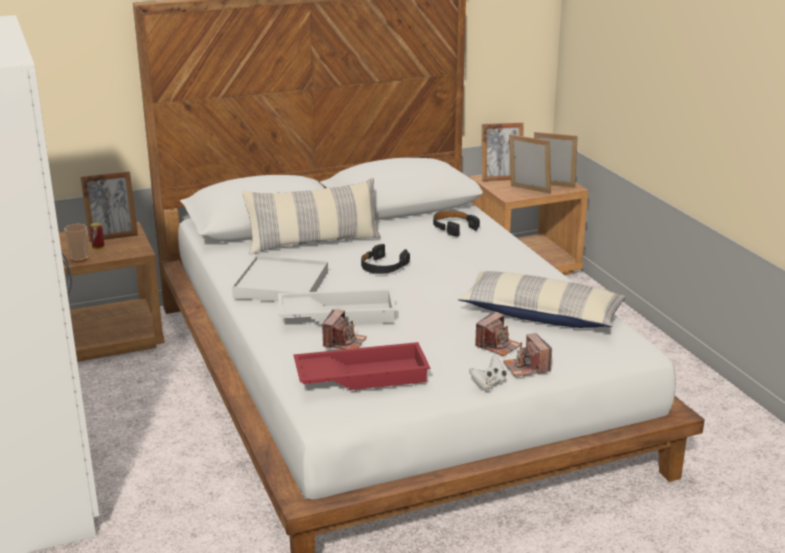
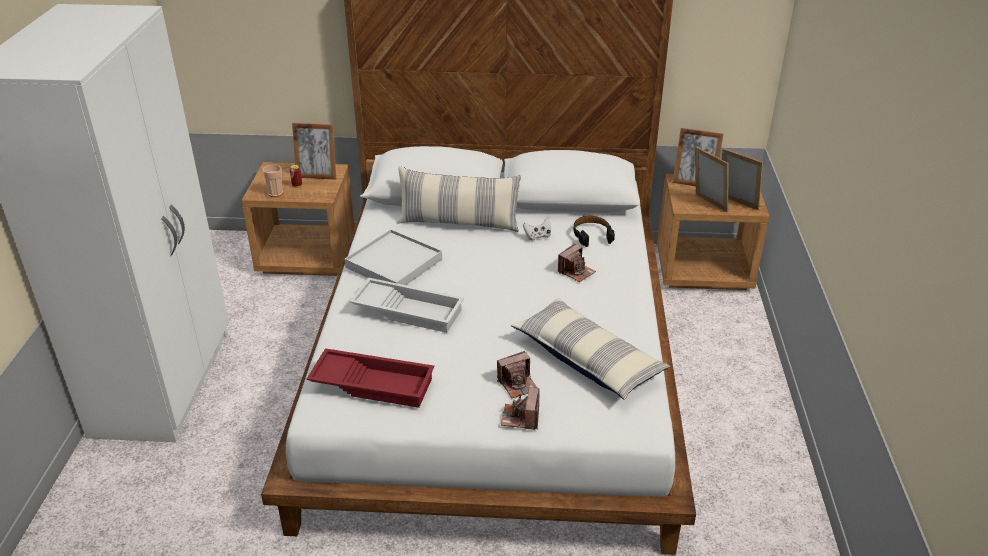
camera: 25 degrees right, 10 degrees up
camera [322,309,367,349] -> camera moved to [558,243,596,282]
black headphones [361,244,410,274] -> none
white game controller [469,356,506,390] -> white game controller moved to [523,218,551,241]

